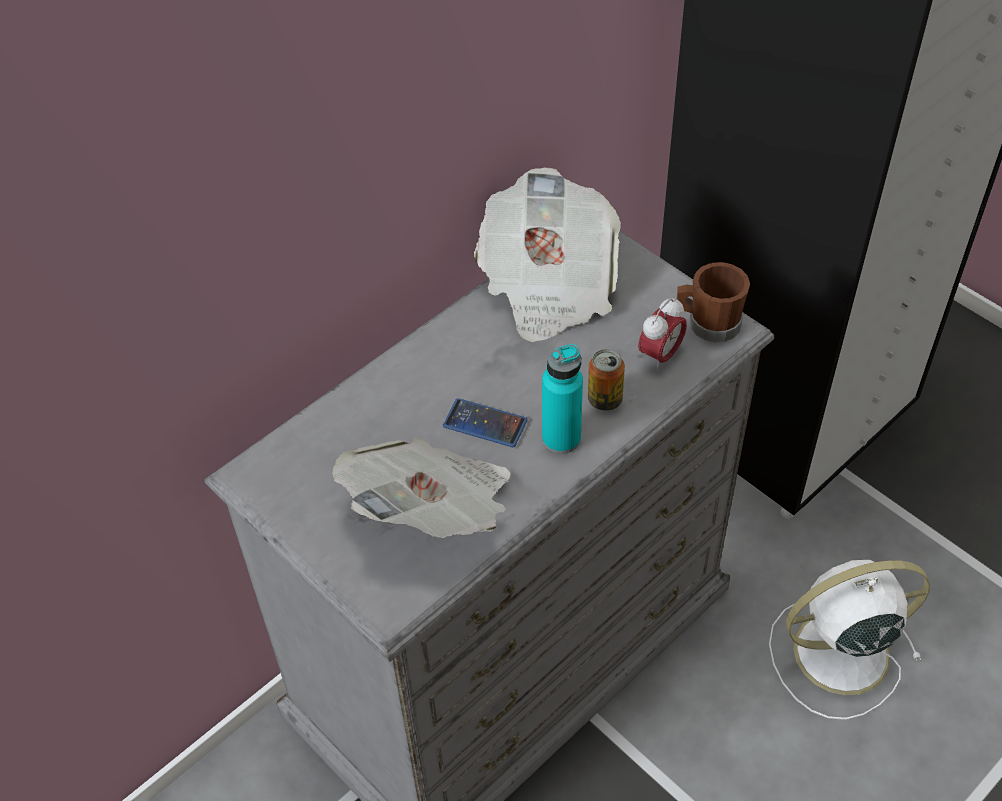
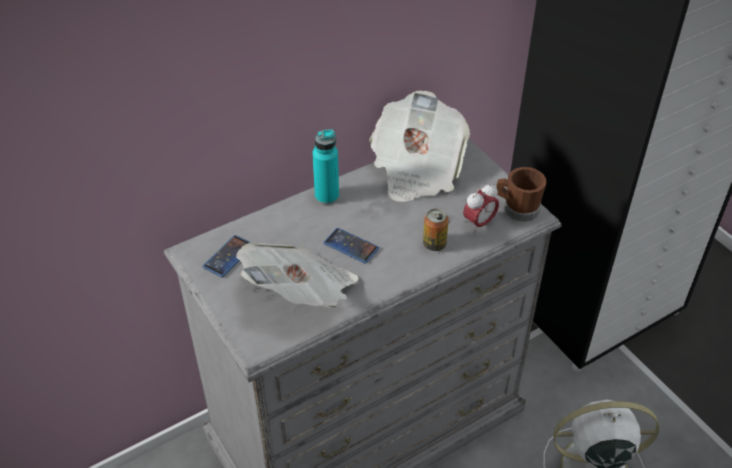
camera: 10 degrees right, 5 degrees down
turquoise bottle [542,344,583,454] -> turquoise bottle moved to [312,129,339,205]
none -> phone [202,235,251,278]

